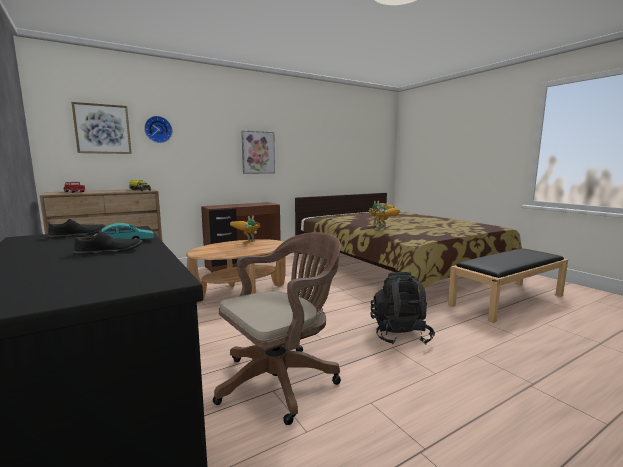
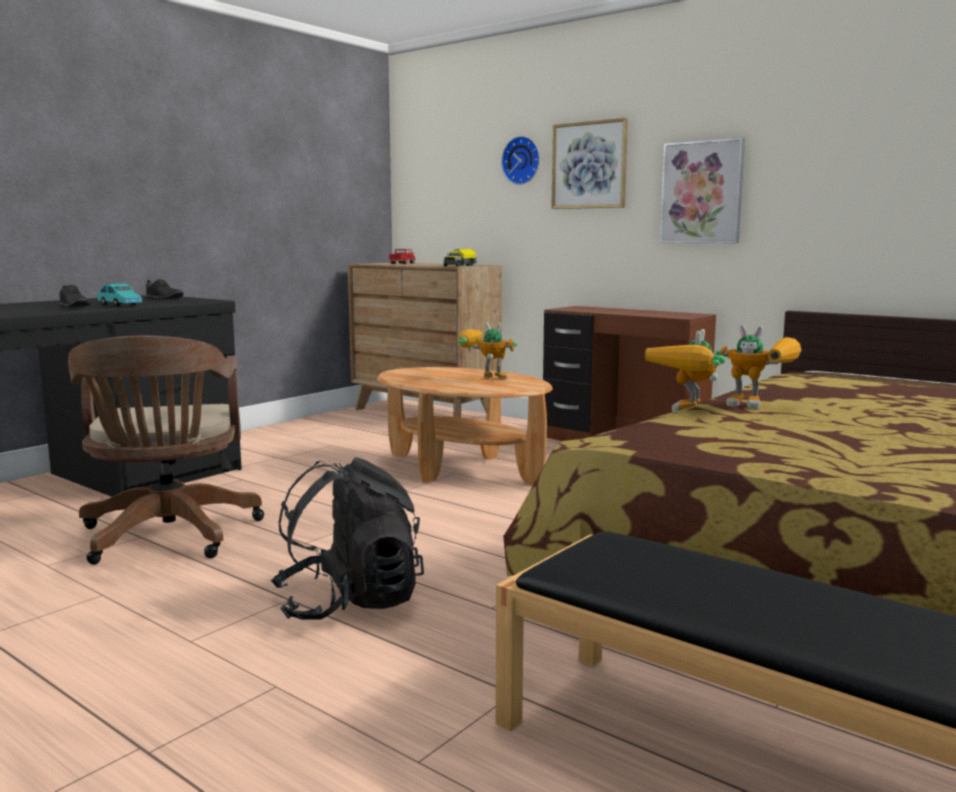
camera: 70 degrees right, 0 degrees up
picture [71,102,132,154] -> picture moved to [551,118,628,209]
brown office chair [213,232,341,425] -> brown office chair turned 45 degrees clockwise [68,336,264,565]

